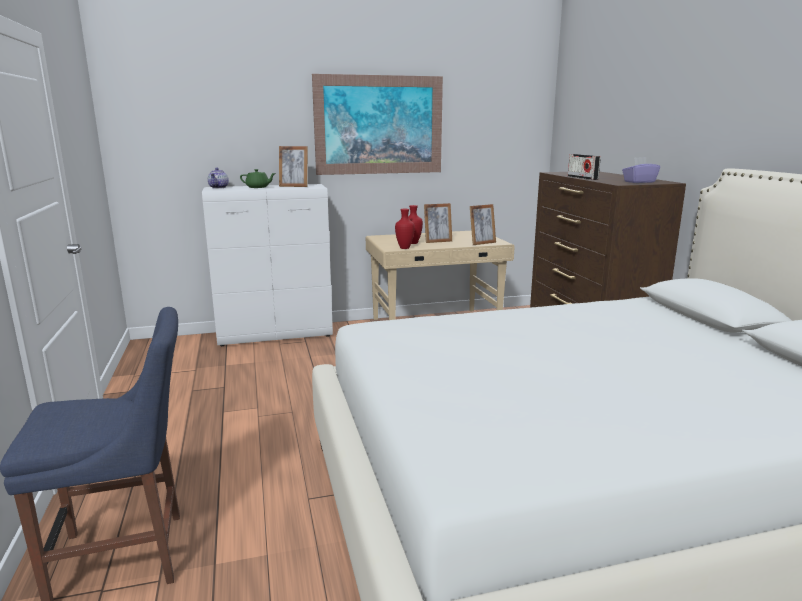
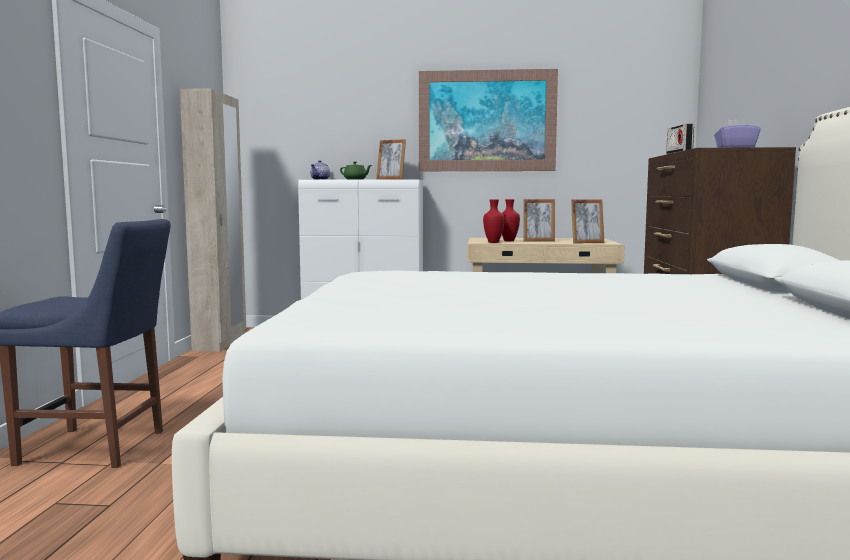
camera: 20 degrees right, 10 degrees down
none -> beige wardrobe [180,88,246,352]

